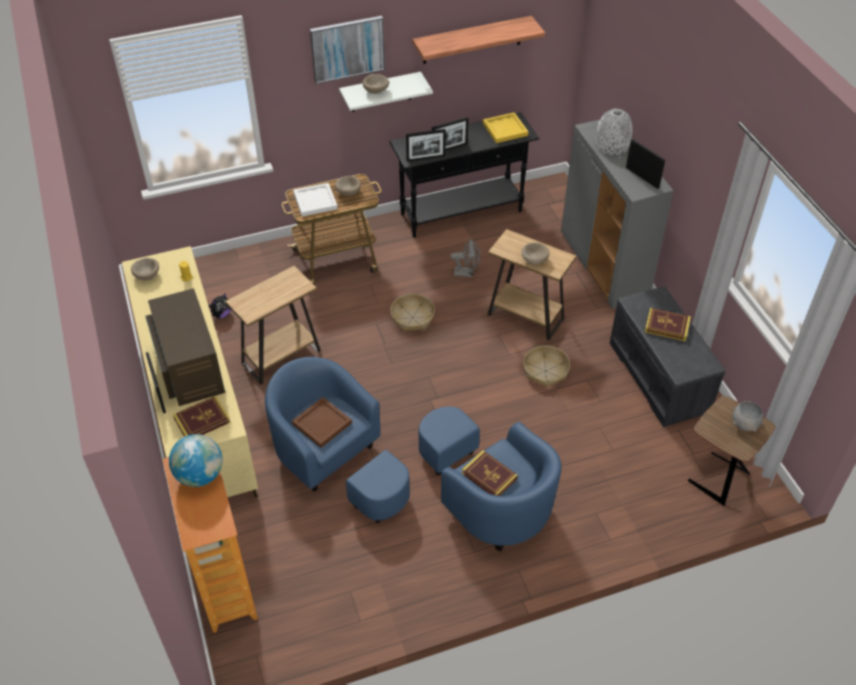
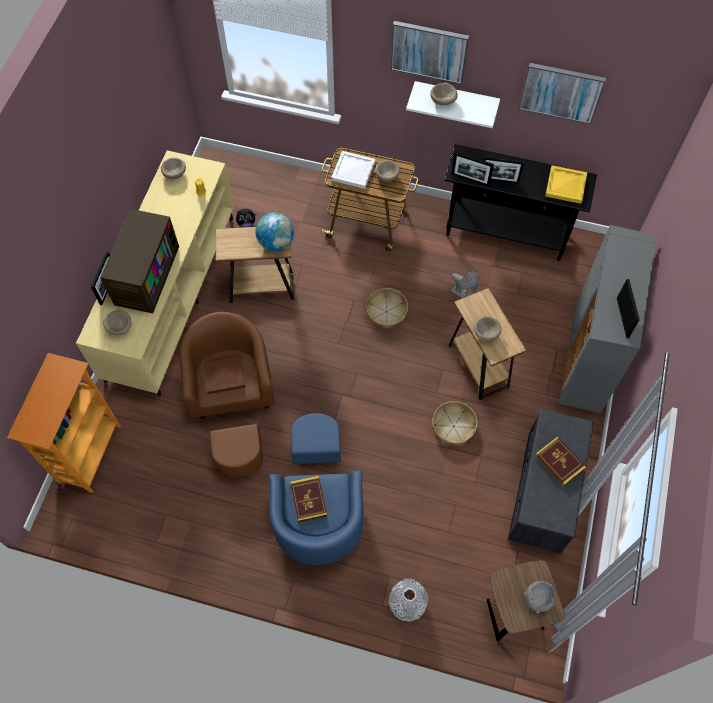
camera: 35 degrees right, 15 degrees up
globe [169,434,223,487] -> globe moved to [255,212,294,251]
book [173,396,230,437] -> beige bowl [103,310,132,335]
blue armchair [265,357,410,523] -> brown armchair [179,312,275,477]
shelf [412,16,545,64] -> picture [519,63,606,124]
grey vase [595,109,633,155] -> grey vase moved to [389,578,429,622]

